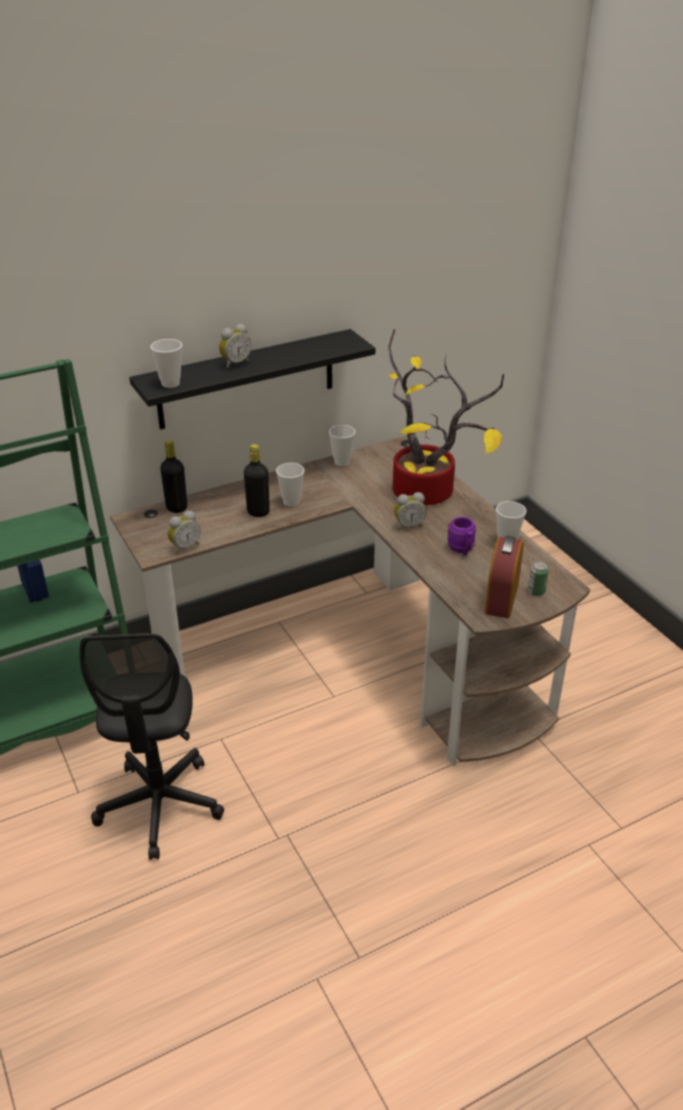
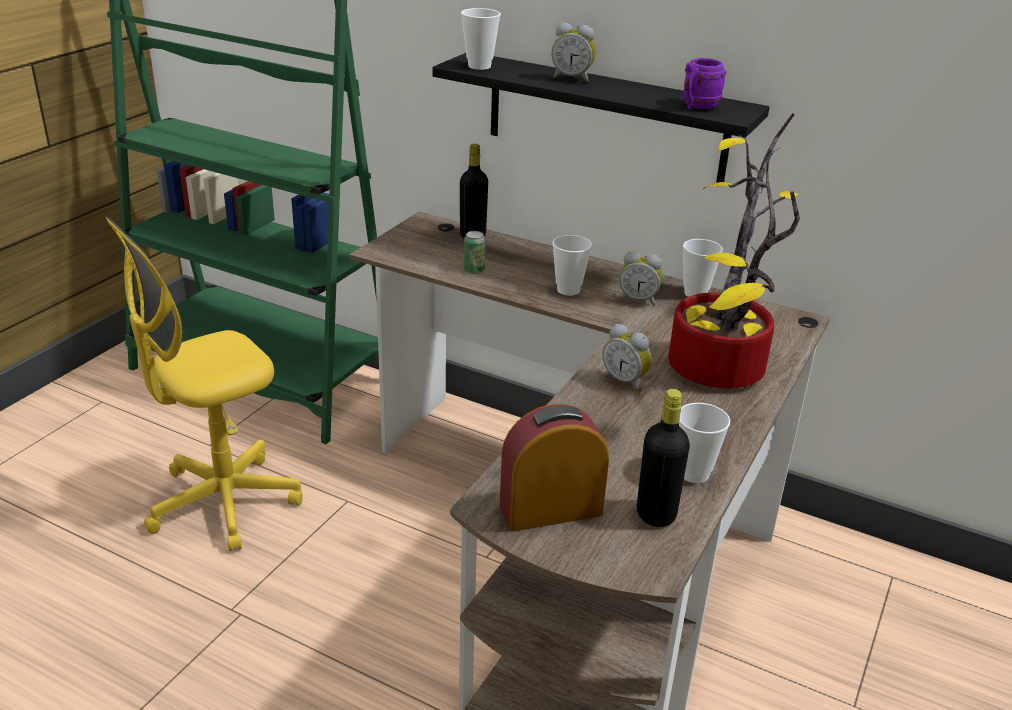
camera: 55 degrees right, 5 degrees down
black office chair [80,633,224,860] -> yellow office chair [106,217,303,552]
alarm clock [168,511,200,554] -> alarm clock moved to [619,251,662,306]
black bottle [244,444,270,517] -> black bottle moved to [637,389,690,527]
purple mug [448,517,476,556] -> purple mug moved to [682,58,726,110]
can [528,561,549,596] -> can moved to [464,231,485,274]

